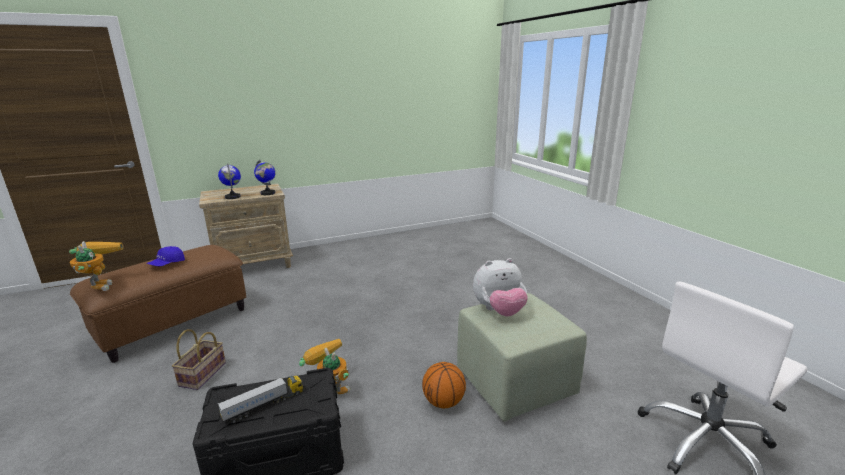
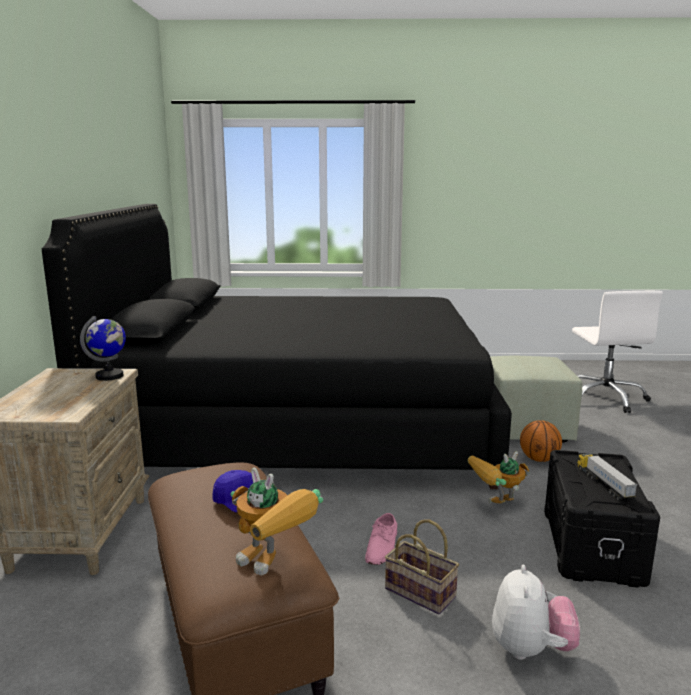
camera: 65 degrees left, 5 degrees down
toy robot [69,241,123,291] -> toy robot turned 150 degrees counterclockwise [230,468,323,575]
globe [218,164,241,199] -> none
plush toy [473,258,528,316] -> plush toy moved to [492,565,580,660]
none -> black bed [42,204,512,489]
none -> pink shoe [365,513,397,565]

